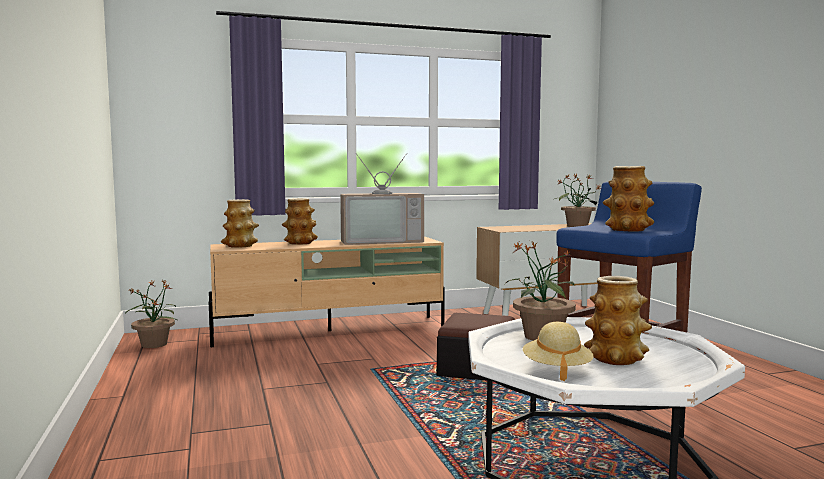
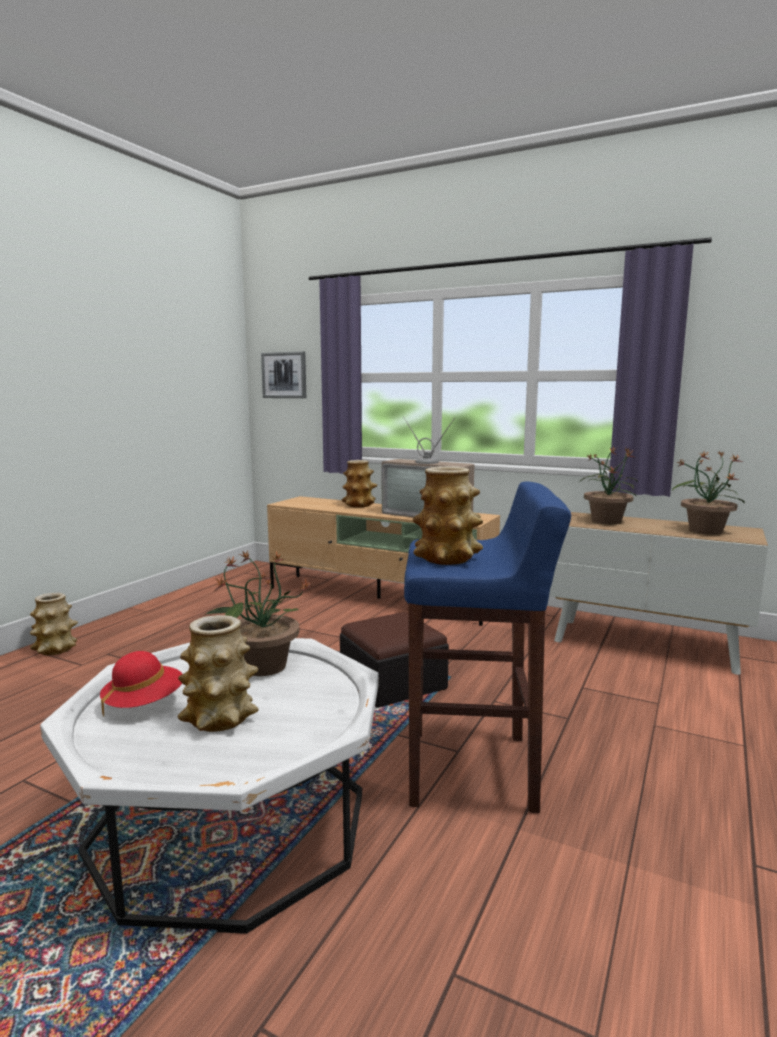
camera: 45 degrees right, 5 degrees up
potted plant [125,281,178,348] -> potted plant moved to [579,446,638,524]
vase [221,199,259,248] -> vase moved to [30,593,78,655]
beige hat [523,322,594,381] -> red hat [100,651,182,717]
none -> picture [261,352,306,398]

